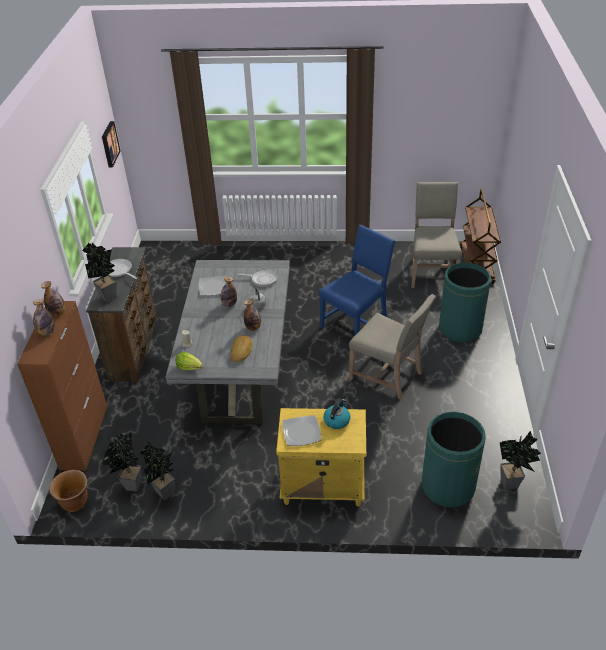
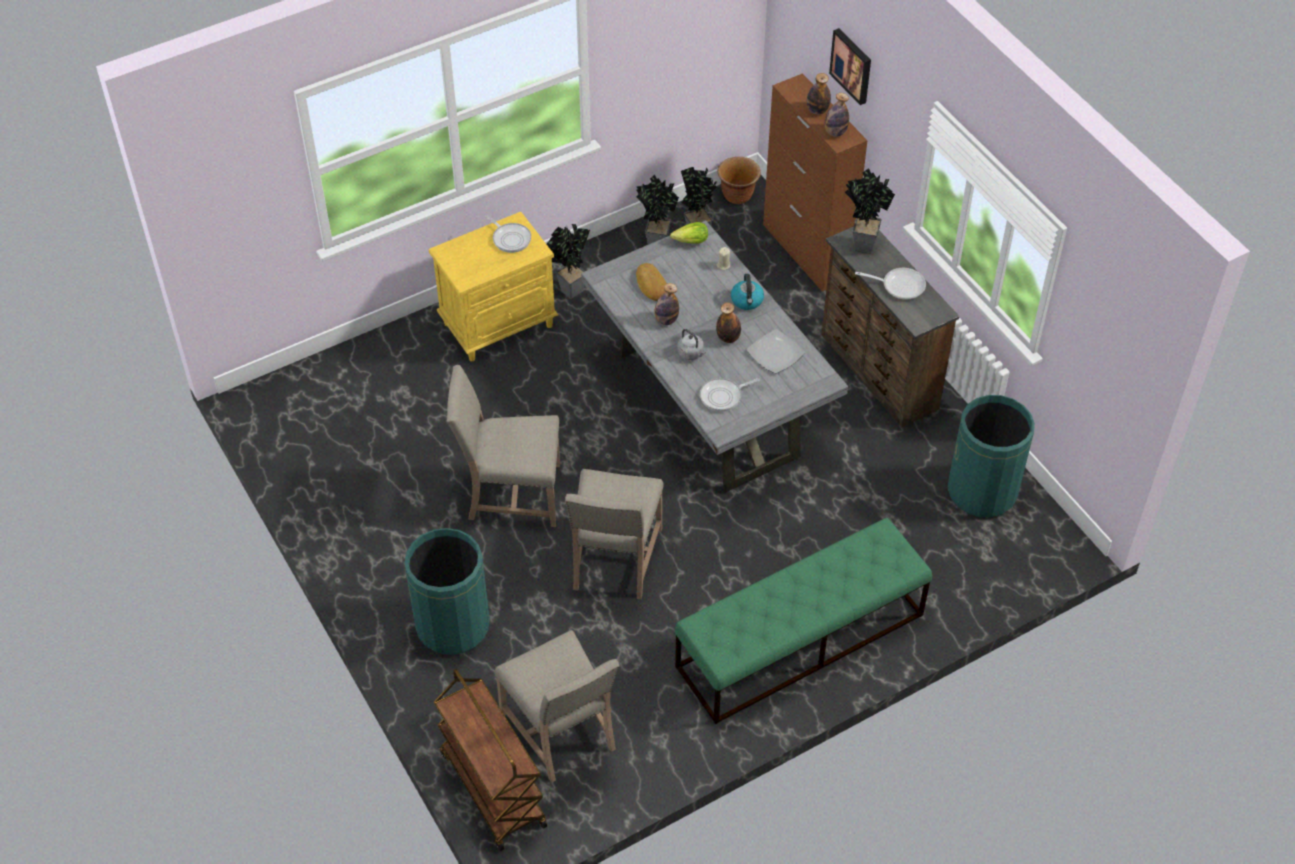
camera: 145 degrees right, 10 degrees up
picture [102,121,120,167] -> picture moved to [829,28,871,105]
plate [282,415,321,446] -> frying pan [485,215,531,253]
blue chair [319,225,395,335] -> beige chair [565,469,664,599]
kettle [323,399,350,429] -> kettle moved to [731,274,764,310]
green trash can [422,412,486,508] -> green trash can moved to [948,395,1035,517]
potted plant [500,431,541,490] -> potted plant moved to [547,224,590,299]
none -> green bench [675,518,932,724]

